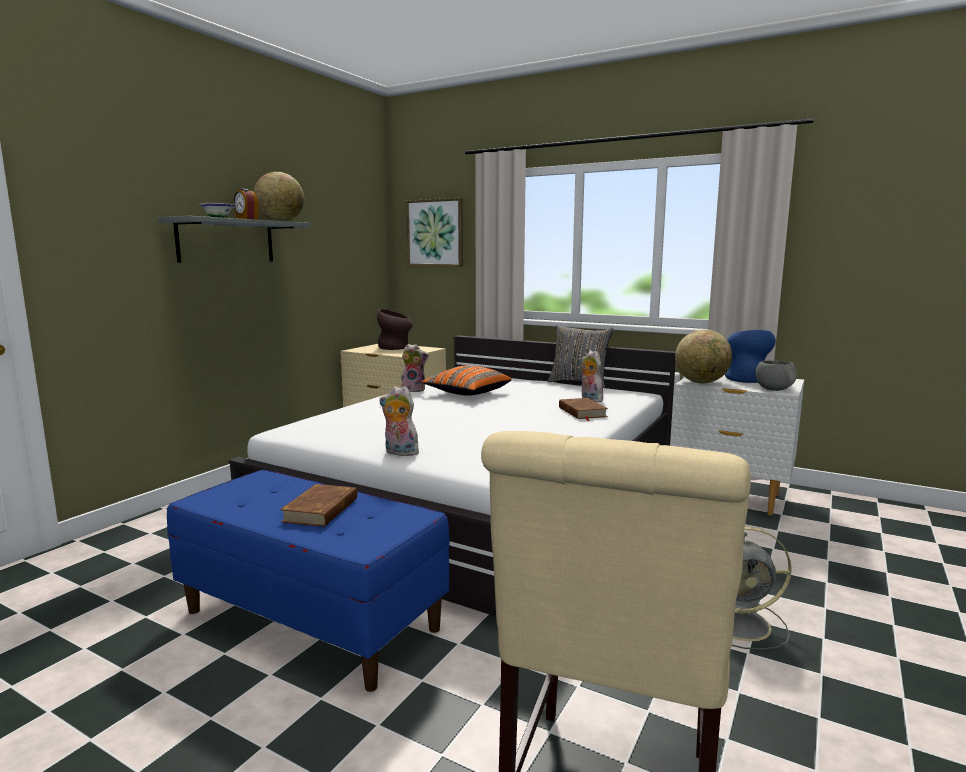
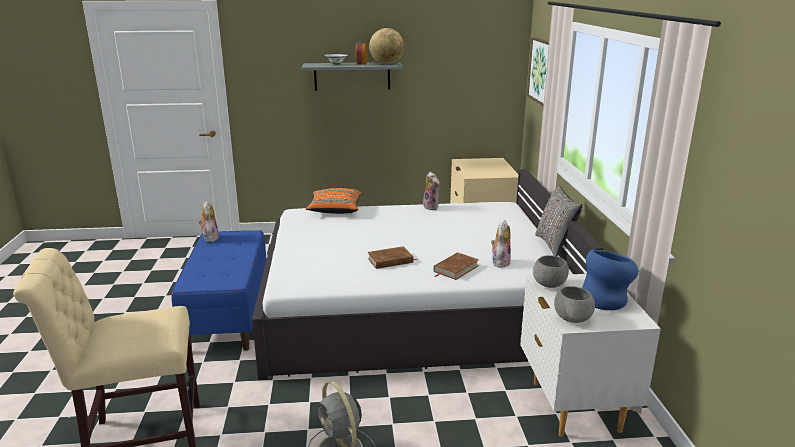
camera: 55 degrees right, 10 degrees up
brown book [280,484,357,527] -> brown book moved to [368,246,417,269]
brown vase [377,309,413,350] -> none
plush toy [380,386,419,456] -> plush toy moved to [199,201,220,242]
orange pillow [422,365,512,396] -> orange pillow moved to [306,188,361,214]
globe [675,329,732,383] -> grey bowl [533,255,569,288]

